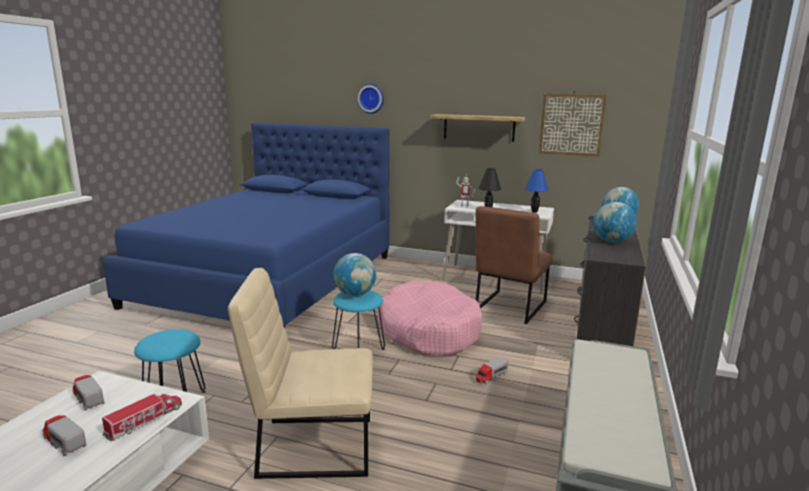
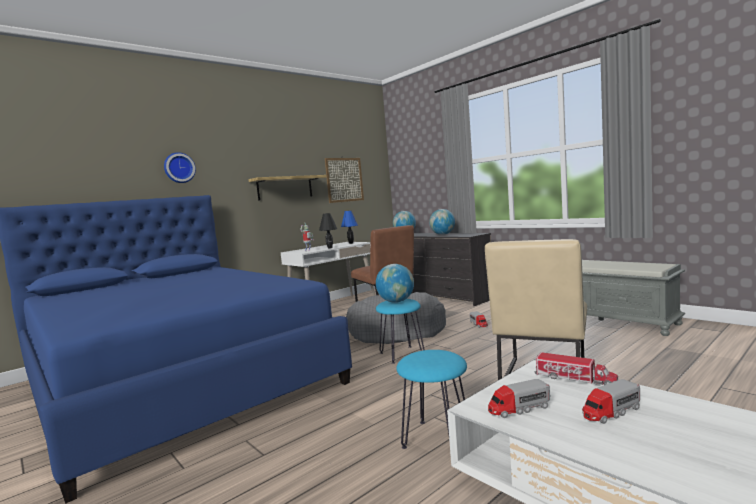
camera: 60 degrees left, 10 degrees down
toy truck [102,394,182,441] -> toy truck turned 150 degrees clockwise [535,352,618,385]
pink dog bed [378,280,482,356] -> grey dog bed [346,292,446,344]

